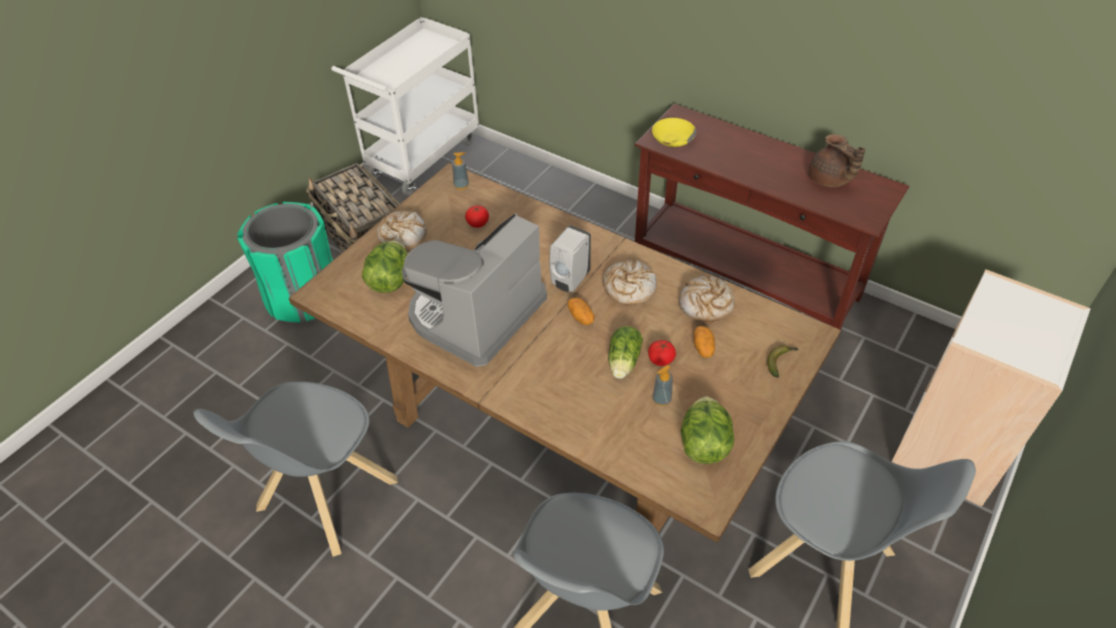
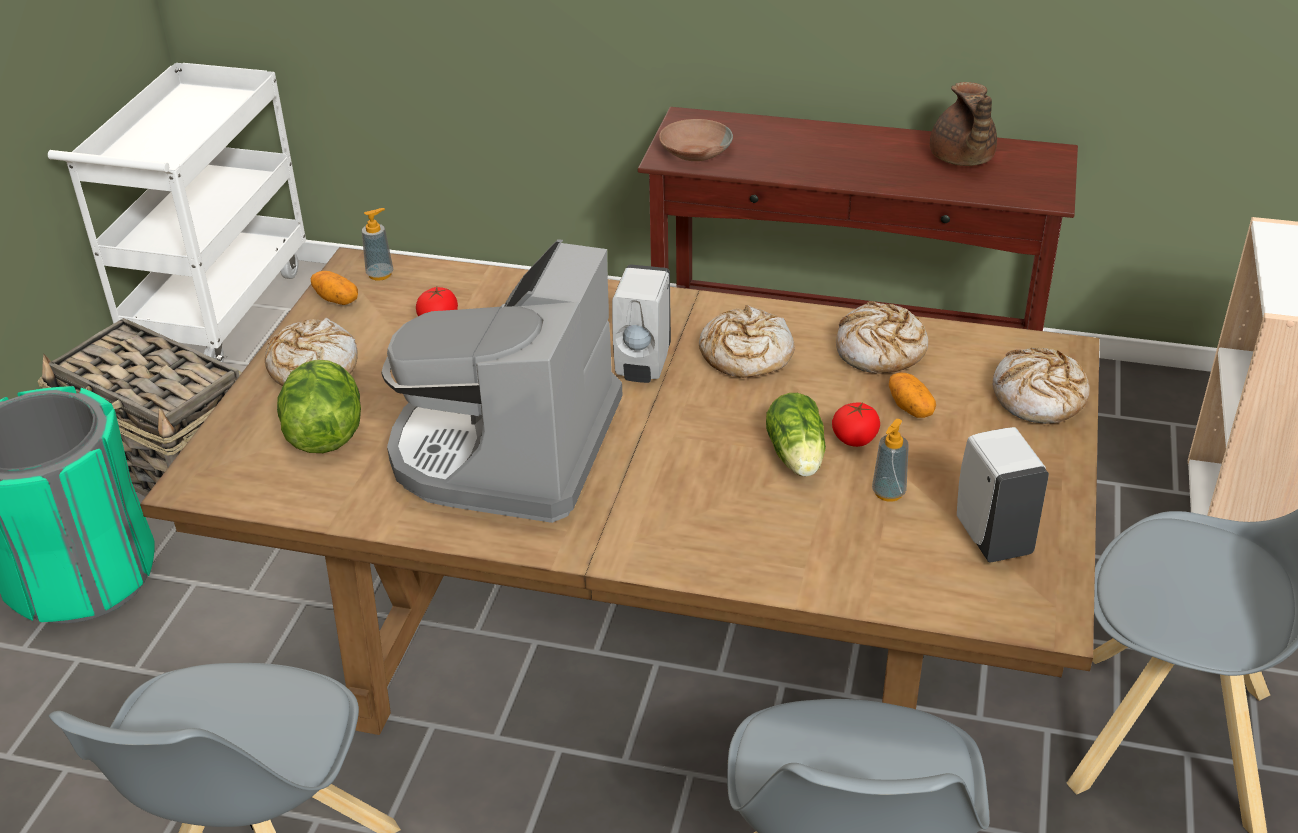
camera: 20 degrees left, 10 degrees down
potato [568,298,595,325] -> potato moved to [311,271,358,305]
yellow bowl [652,118,696,147] -> brown bowl [659,119,733,161]
lettuce [680,397,734,464] -> white soap dispenser [957,427,1049,562]
banana [767,345,798,378] -> bread [993,348,1090,424]
brown teapot [808,134,866,187] -> brown teapot turned 45 degrees clockwise [930,82,997,166]

